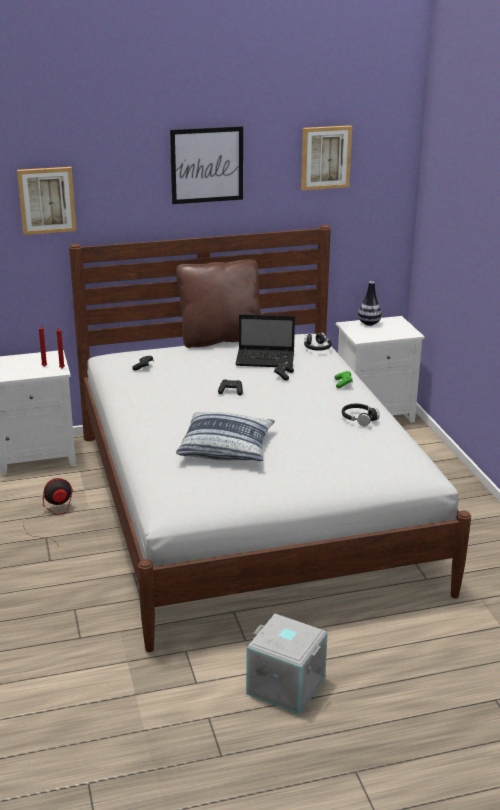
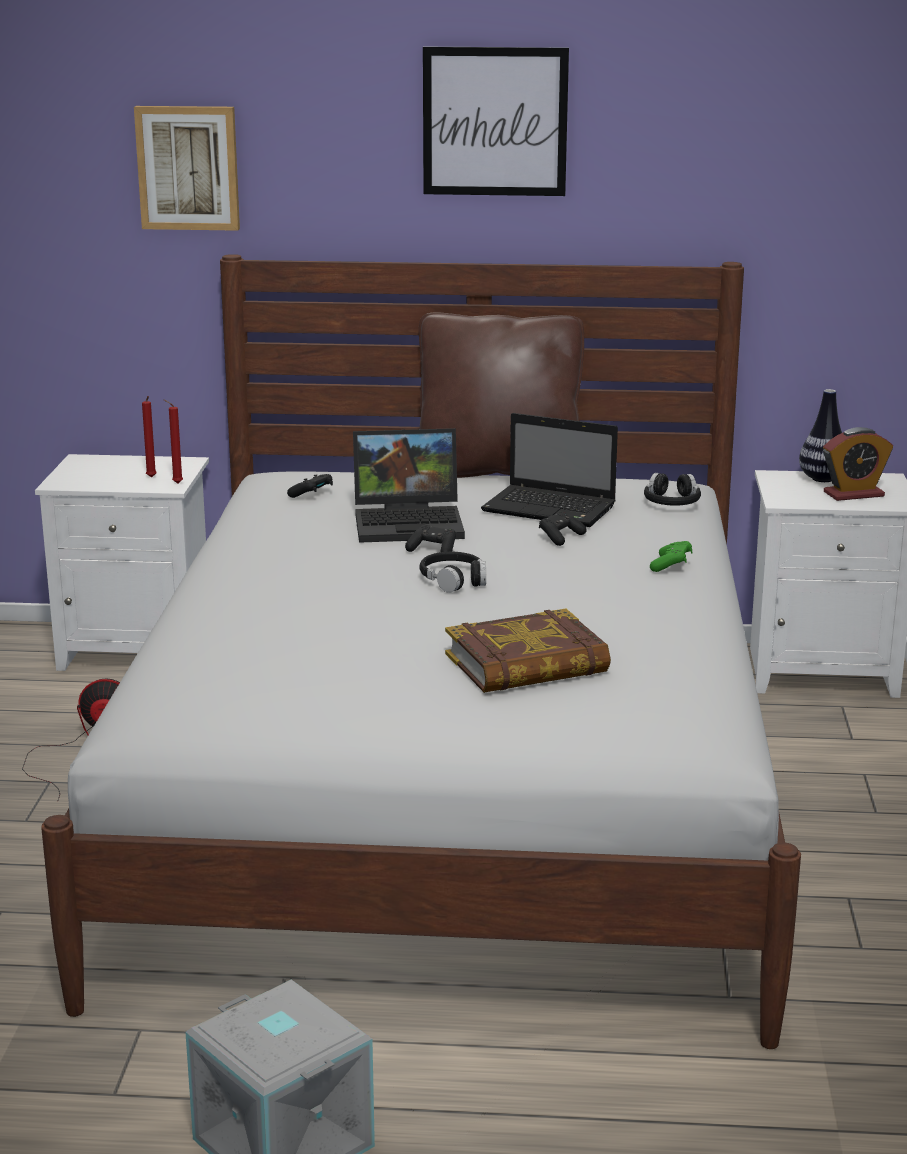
camera: 20 degrees right, 5 degrees down
pillow [176,412,275,461] -> none
picture [301,125,352,190] -> none
black headphones [342,404,380,426] -> black headphones moved to [420,552,486,593]
none -> laptop [353,428,465,543]
none -> book [445,609,611,693]
none -> alarm clock [823,427,893,501]

